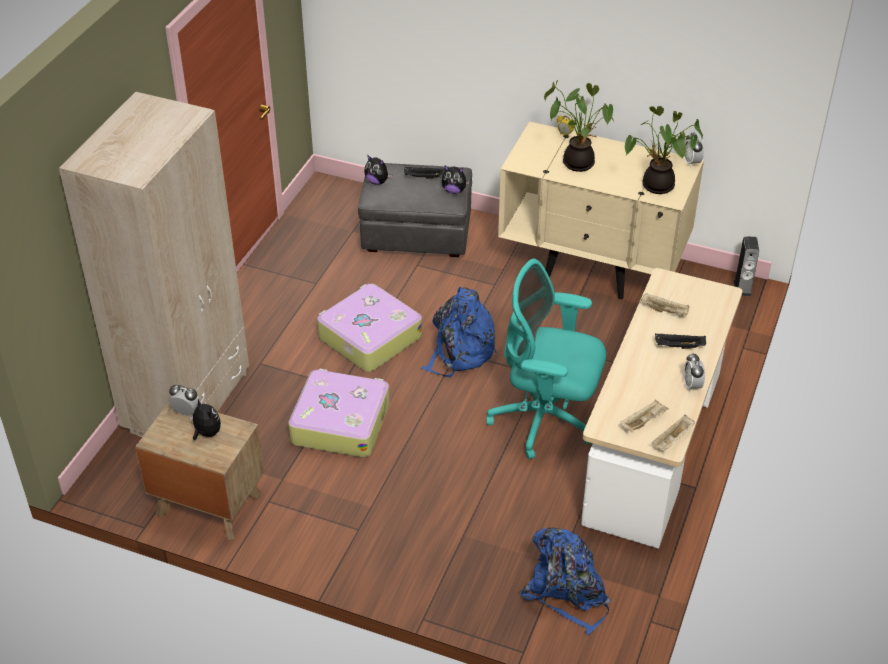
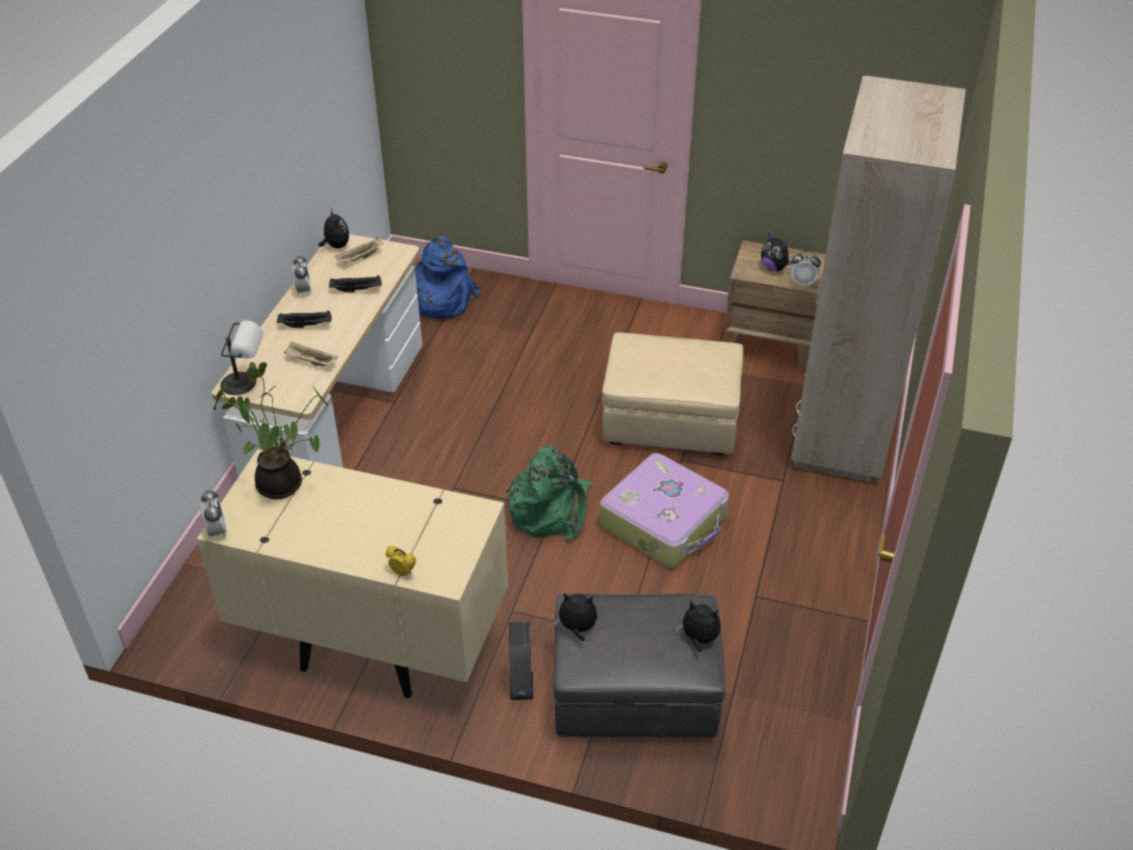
camera: 175 degrees right, 0 degrees up
suitcase [288,369,390,458] -> beige ottoman [602,333,744,456]
black tray [404,167,445,179] -> black tray moved to [329,275,382,293]
blue backpack [421,287,497,377] -> green backpack [506,445,594,541]
turquoise office chair [487,259,606,459] -> none
potted plant [544,80,614,172] -> none
beige tray [652,415,695,451] -> plush toy [318,209,349,248]
speaker [734,236,759,296] -> speaker moved to [509,621,533,700]
none -> table lamp [220,320,264,395]

